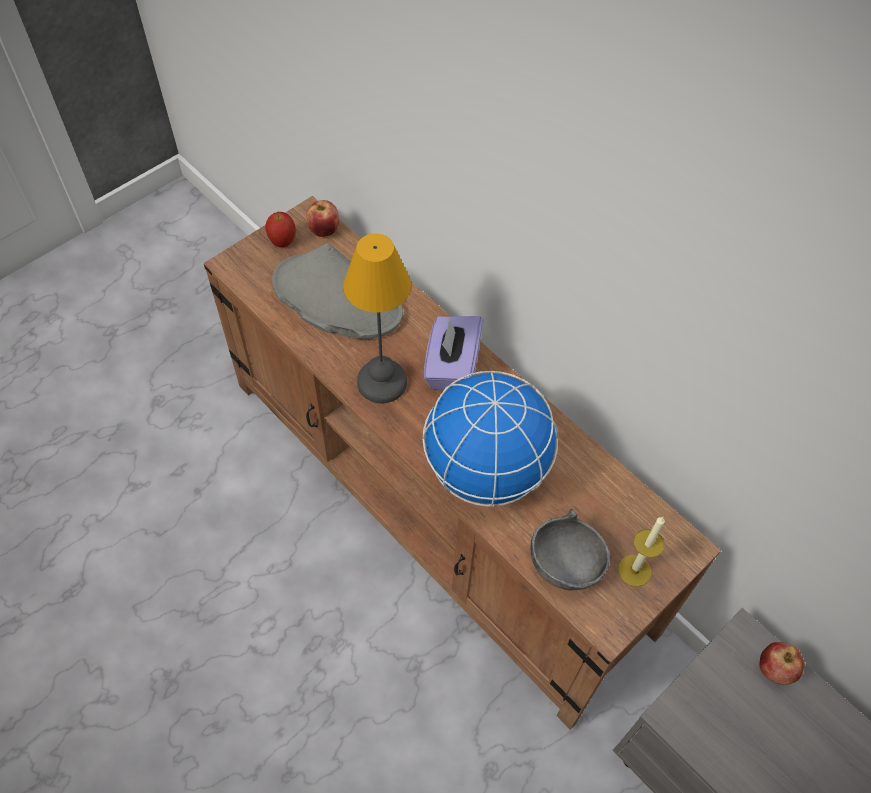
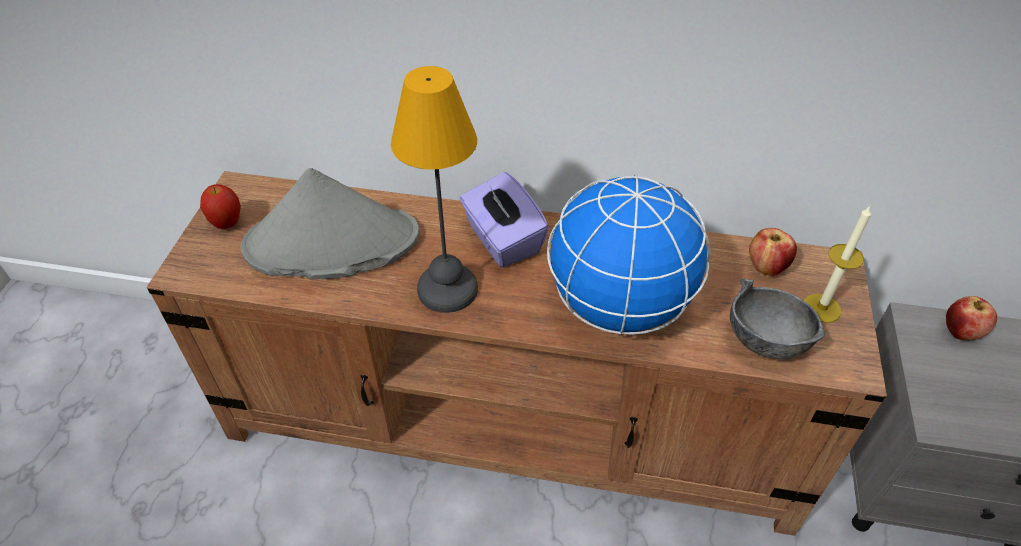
camera: 35 degrees left, 10 degrees down
apple [306,200,339,237] -> apple moved to [749,228,797,276]

